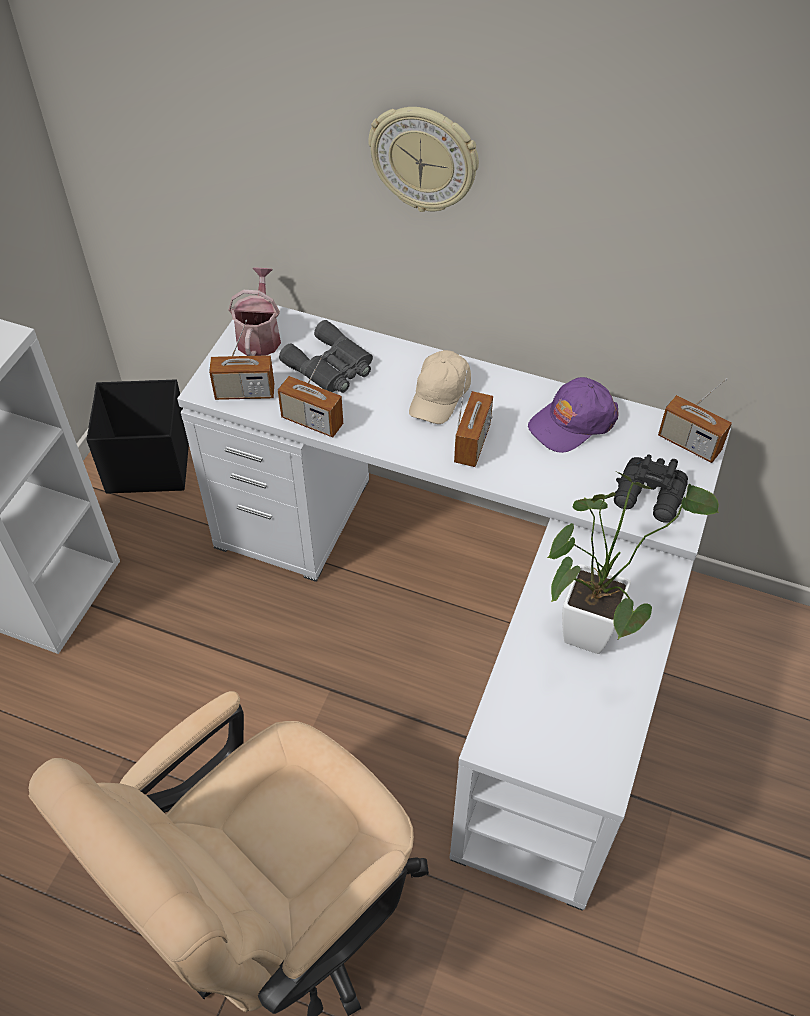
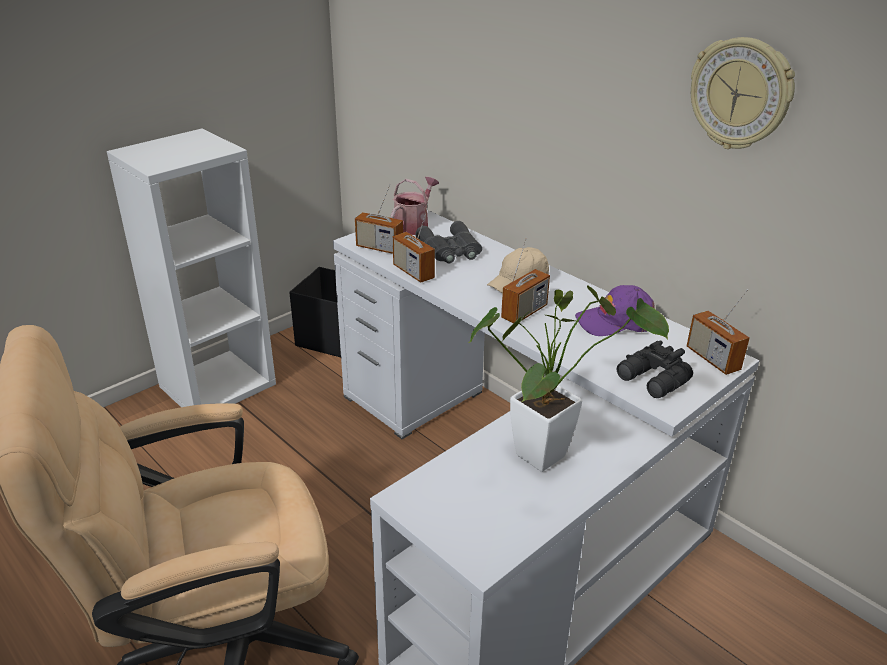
camera: 25 degrees right, 20 degrees down
wall clock [368,107,479,212] -> wall clock moved to [691,37,795,149]

